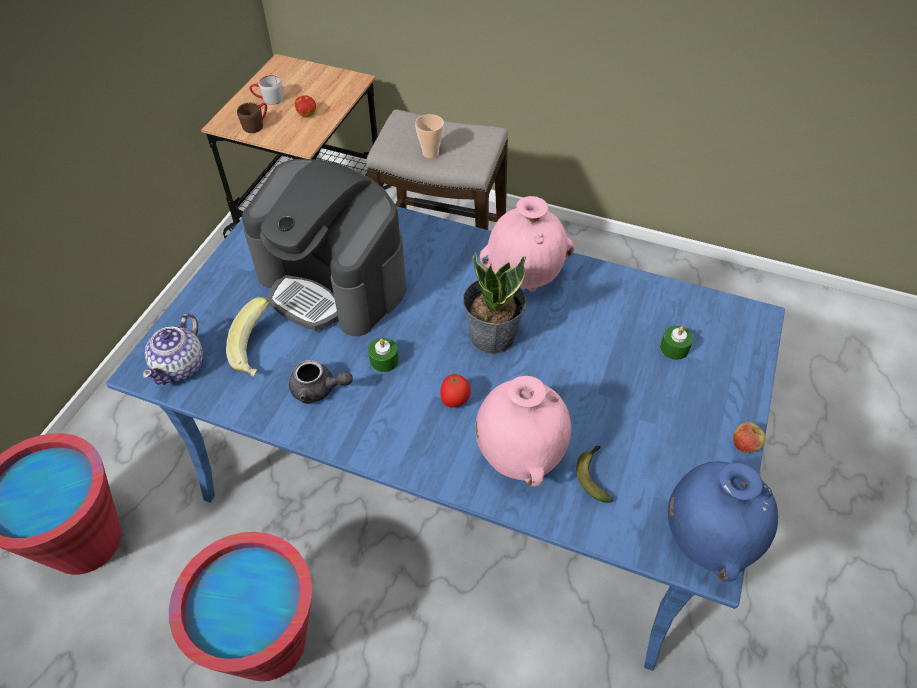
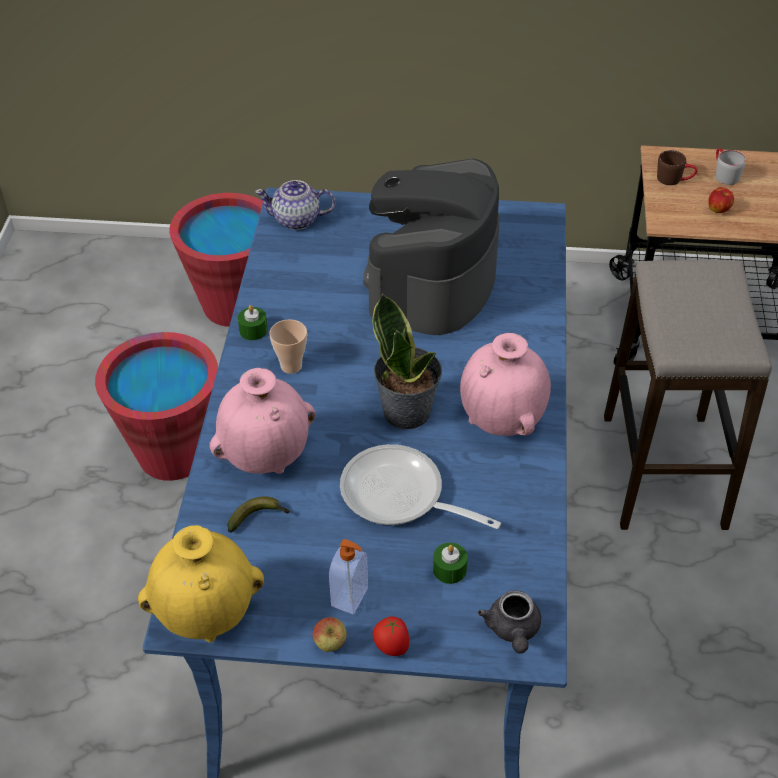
camera: 75 degrees right, 5 degrees down
banana [226,297,270,377] -> none
grey teapot [289,360,353,404] -> grey teapot moved to [478,591,541,654]
green candle [368,338,399,372] -> green candle moved to [238,305,268,340]
cup [415,114,444,158] -> cup moved to [269,319,307,374]
tomato [440,374,471,407] -> tomato moved to [373,617,409,656]
blue vase [668,461,778,582] -> yellow vase [138,525,264,642]
none -> soap dispenser [329,539,368,614]
none -> frying pan [340,444,501,529]

